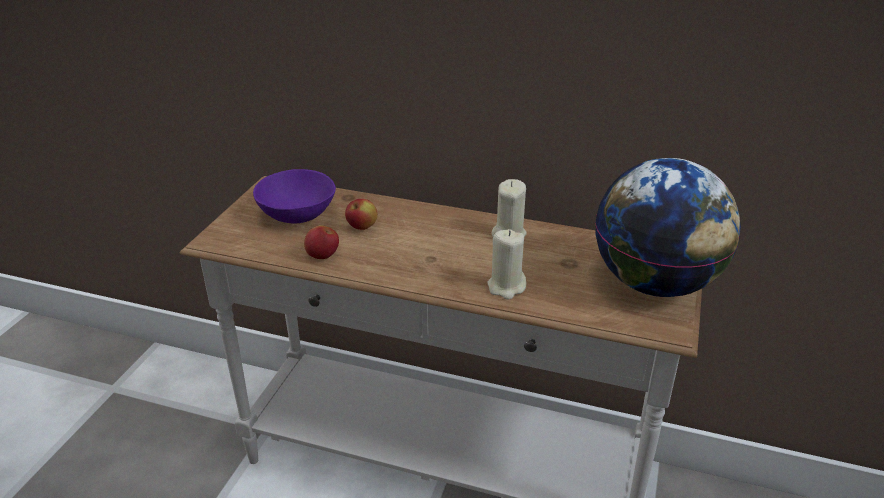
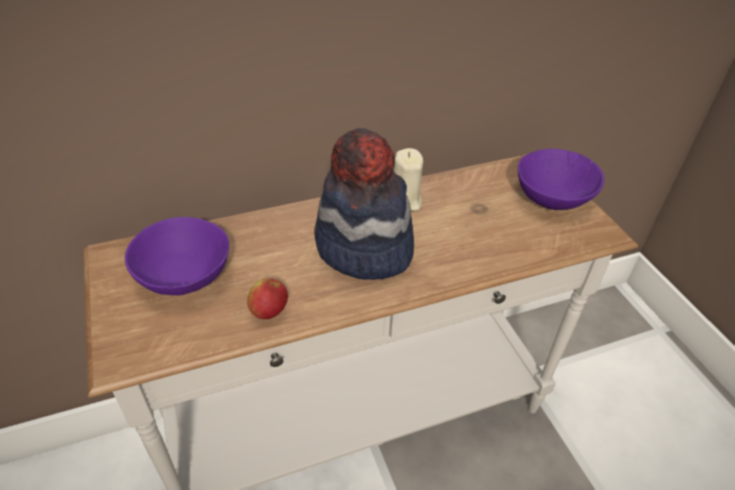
camera: 40 degrees left, 10 degrees up
apple [345,199,378,230] -> none
beige candle [487,229,527,300] -> none
globe [595,158,741,297] -> purple bowl [518,149,604,210]
none -> hat [314,128,414,280]

